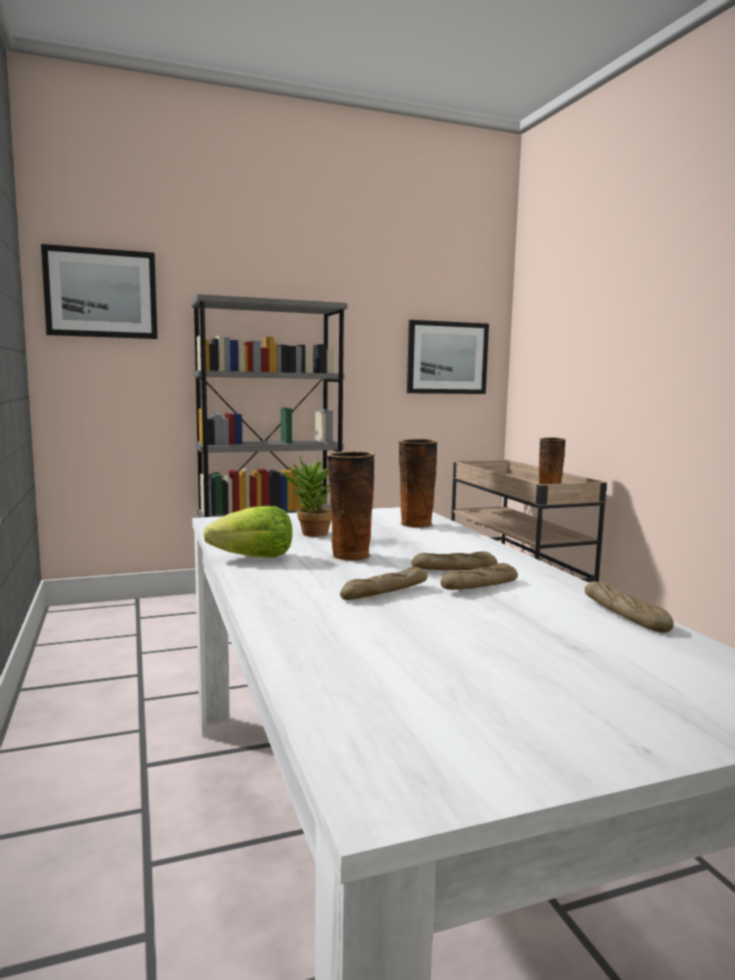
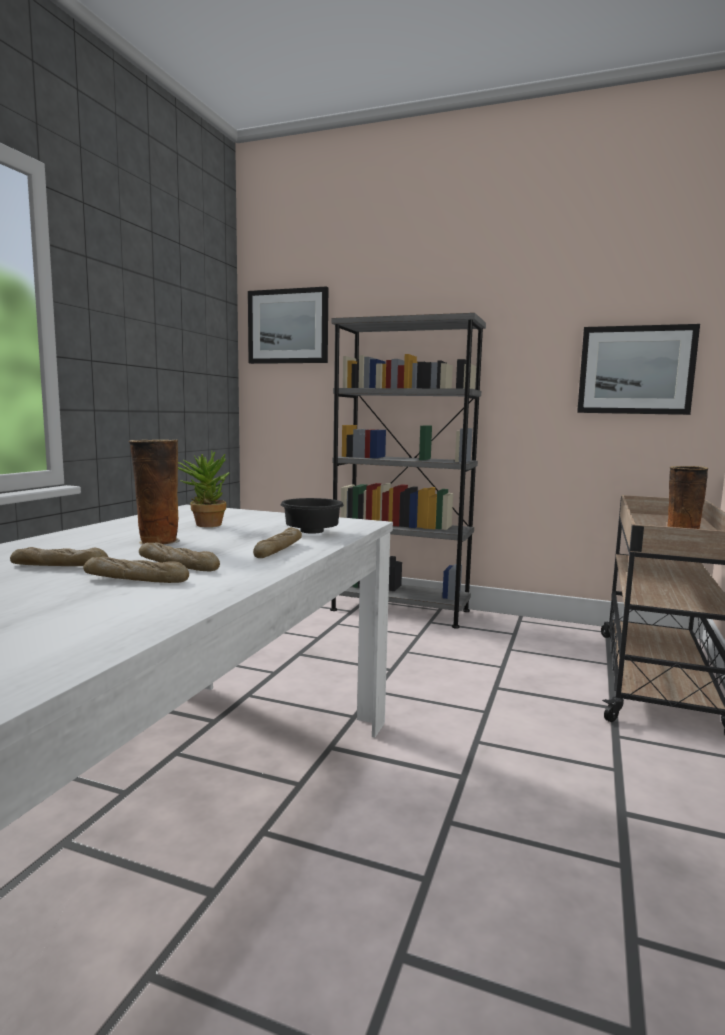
camera: 40 degrees right, 0 degrees up
lettuce [203,506,292,558] -> none
vase [399,438,437,528] -> black bowl [281,498,344,533]
bread [585,581,674,633] -> bread moved to [253,527,302,558]

